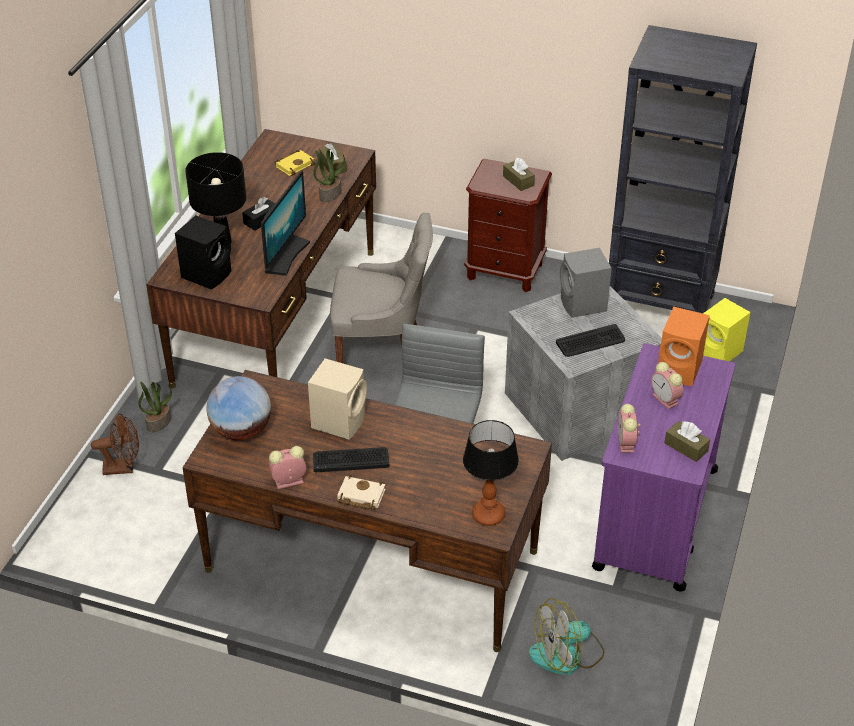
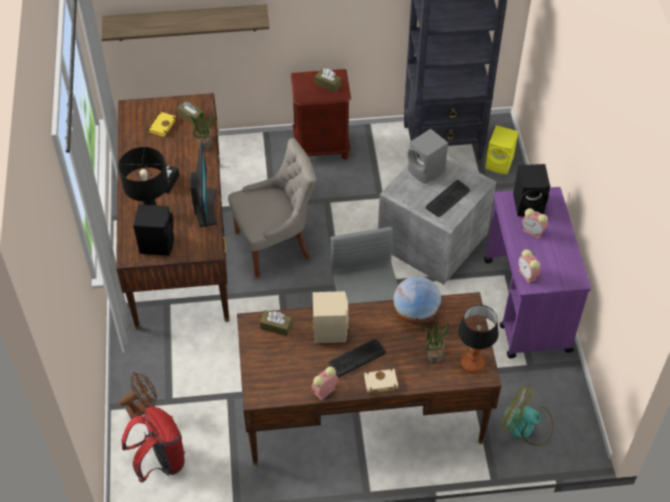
camera: 25 degrees left, 10 degrees up
potted plant [138,381,172,432] -> potted plant moved to [424,322,449,364]
globe [207,376,271,441] -> globe moved to [393,276,441,324]
fan [529,598,604,675] -> fan turned 75 degrees clockwise [501,386,553,446]
orange speaker [658,307,710,386] -> black speaker [513,164,550,217]
brown tissue box [665,421,710,462] -> brown tissue box moved to [260,310,292,336]
none -> shelf [101,4,269,41]
none -> red backpack [122,406,185,483]

